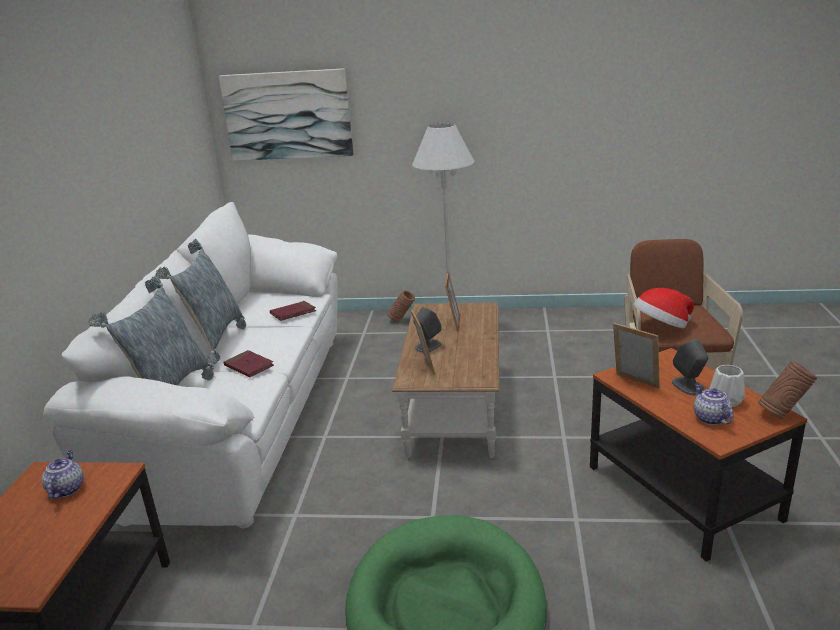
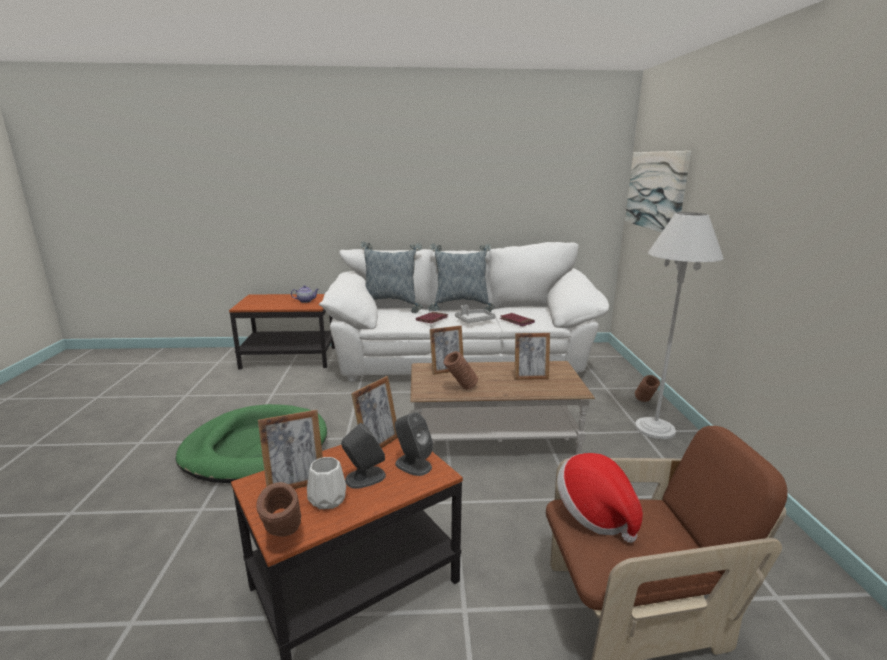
camera: 80 degrees right, 5 degrees down
grey speaker [414,307,442,353] -> grey speaker moved to [395,412,433,476]
teapot [694,384,734,425] -> picture frame [258,410,323,489]
none -> brown vase [444,351,478,390]
none -> grey tray [455,305,496,323]

